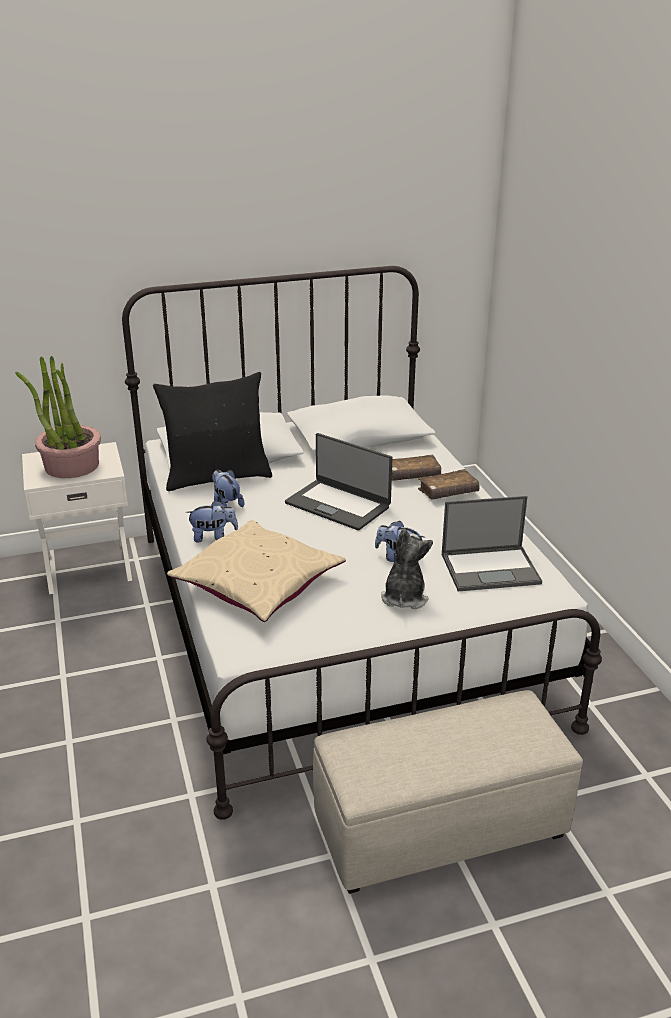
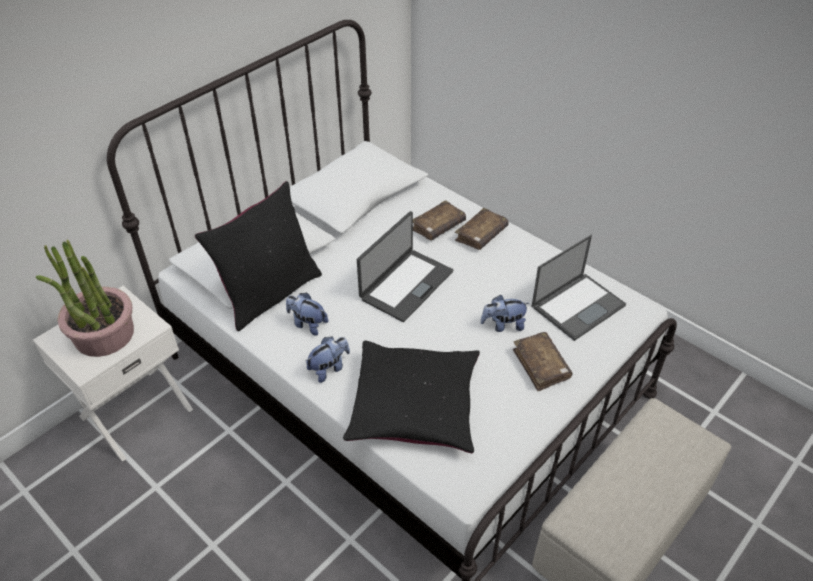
camera: 30 degrees left, 15 degrees up
beige pillow [167,520,346,622] -> black pillow [343,341,480,453]
laptop [285,433,392,530] -> laptop turned 60 degrees counterclockwise [357,211,453,322]
plush toy [381,529,433,609] -> brown book [513,332,573,391]

